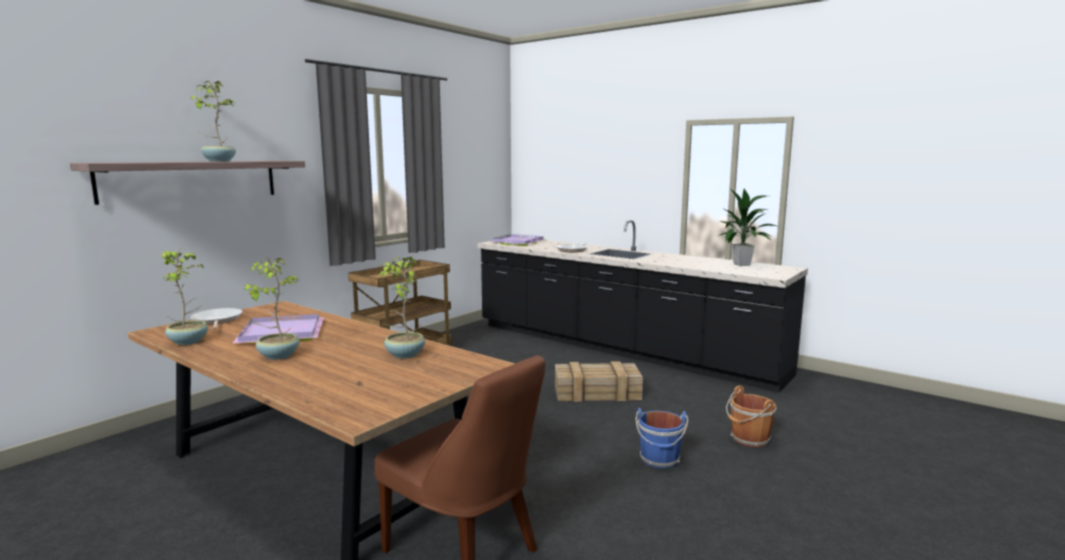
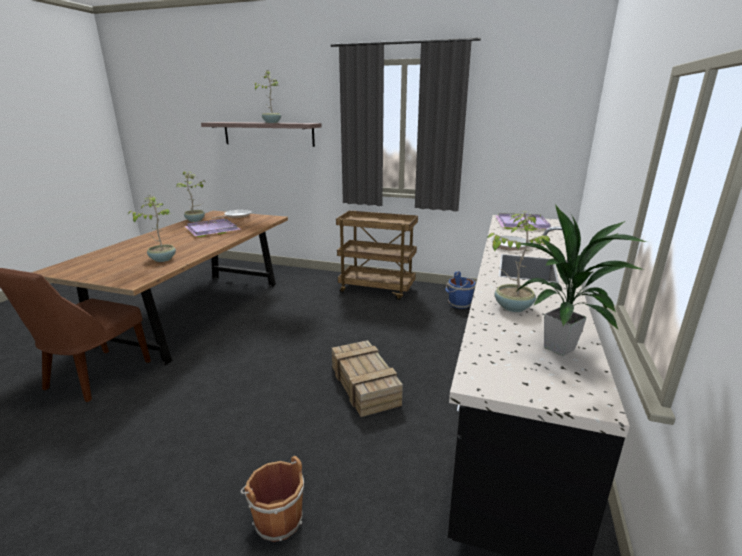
camera: 70 degrees right, 10 degrees up
potted plant [244,257,300,360] -> potted plant moved to [487,212,550,312]
blue bucket [636,408,688,468] -> blue bucket moved to [445,271,476,309]

